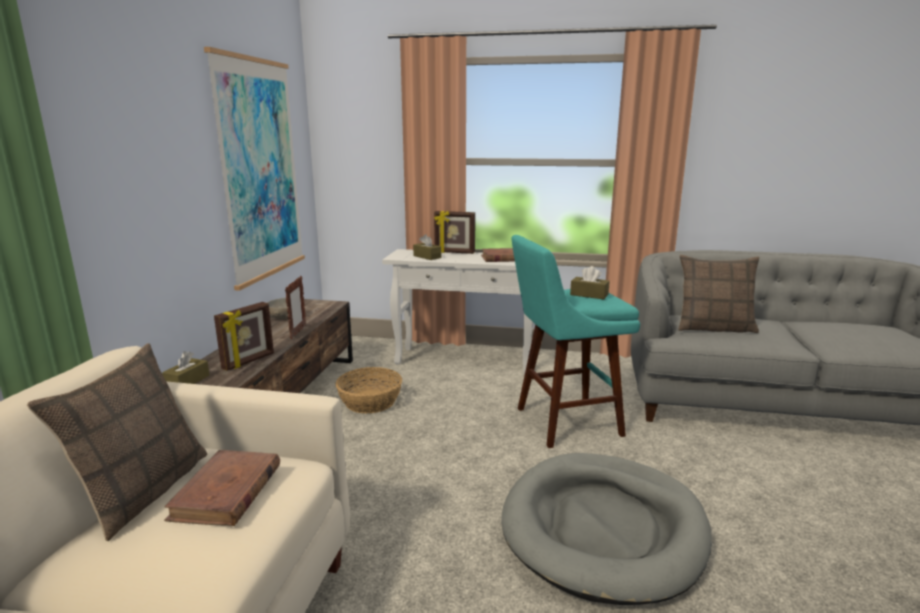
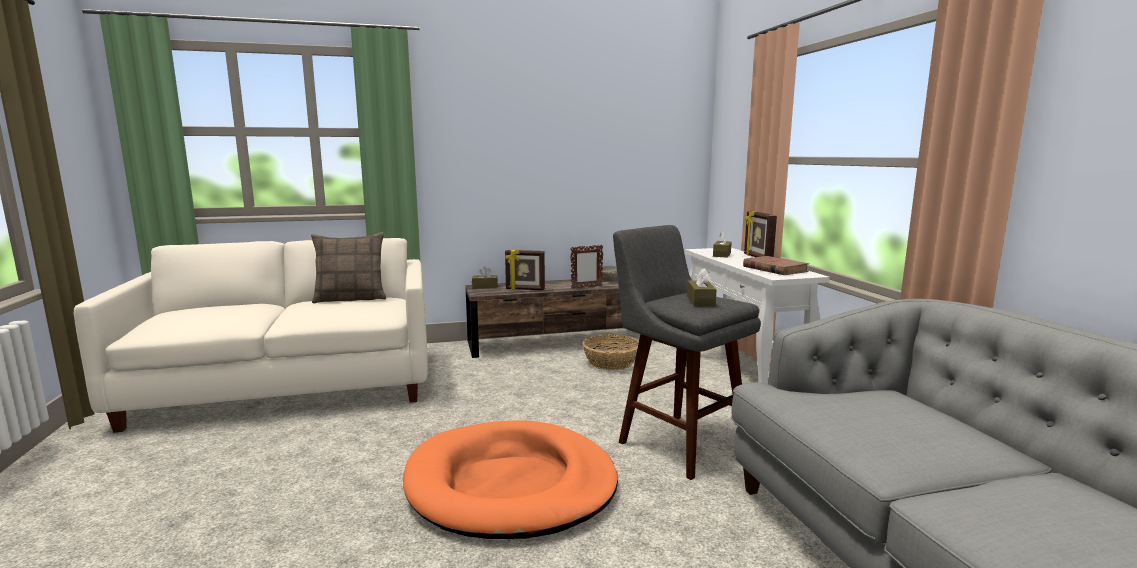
camera: 65 degrees right, 5 degrees down
brown book [164,450,280,526] -> none
picture [204,47,305,291] -> none
grey dog bed [501,453,712,605] -> orange dog bed [403,421,618,539]
turquoise stool [511,235,640,448] -> grey stool [613,225,761,480]
pillow [678,255,759,333] -> none

